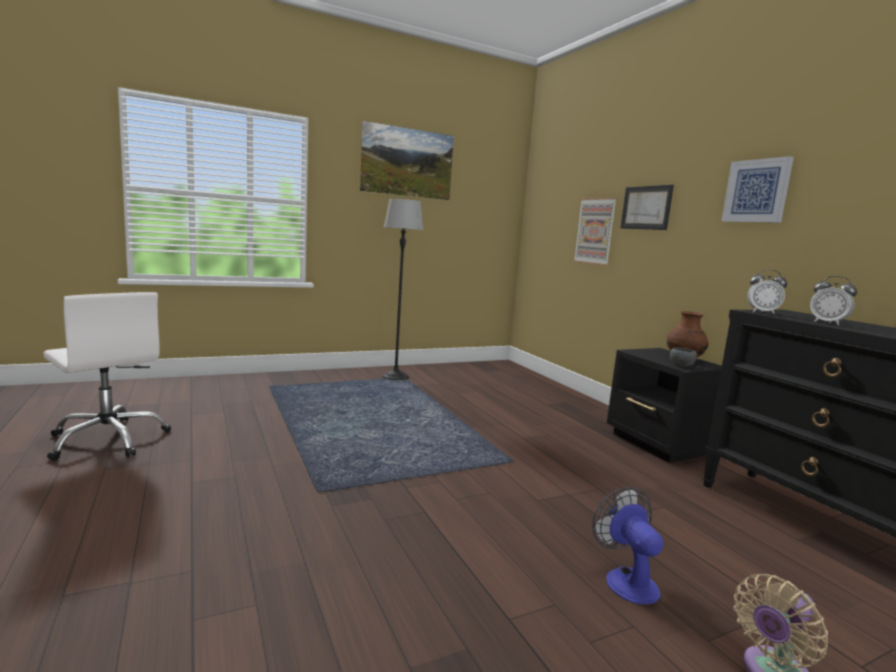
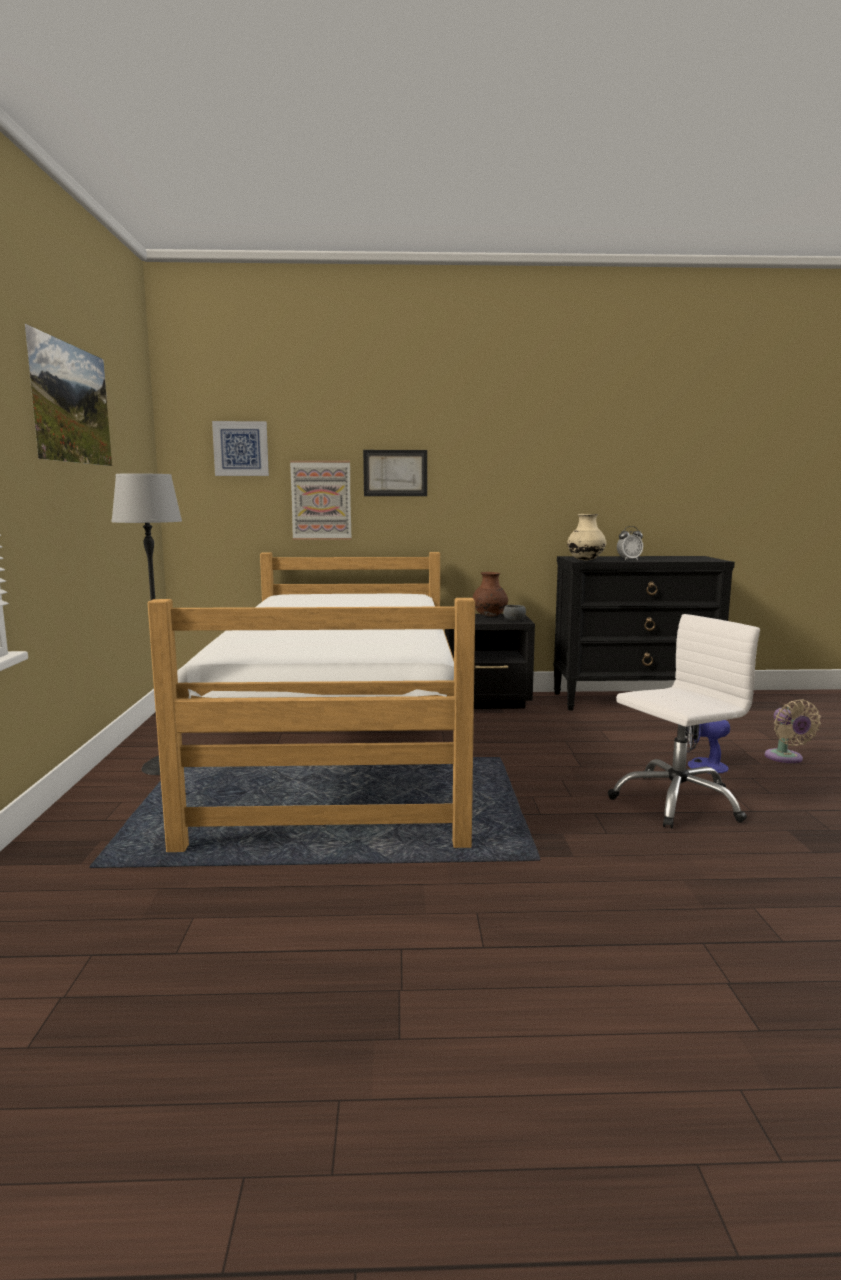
camera: 65 degrees left, 0 degrees up
white office chair [43,292,172,461] -> white office chair moved to [608,614,760,828]
picture [721,156,794,223] -> picture moved to [212,421,269,476]
alarm clock [747,269,787,314] -> beige vase [567,514,606,561]
none -> bed [148,552,475,852]

